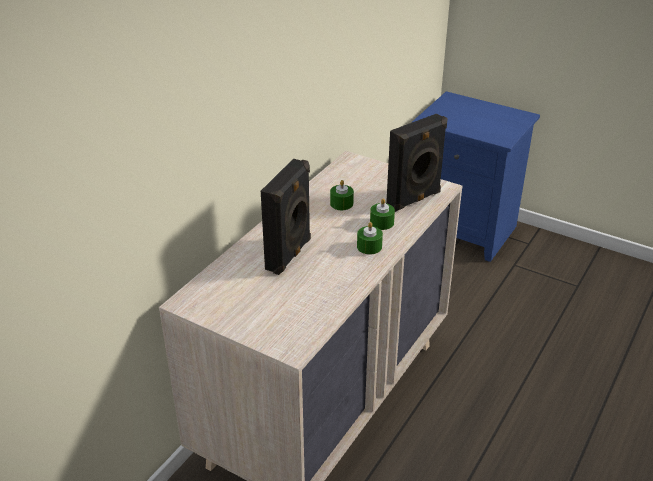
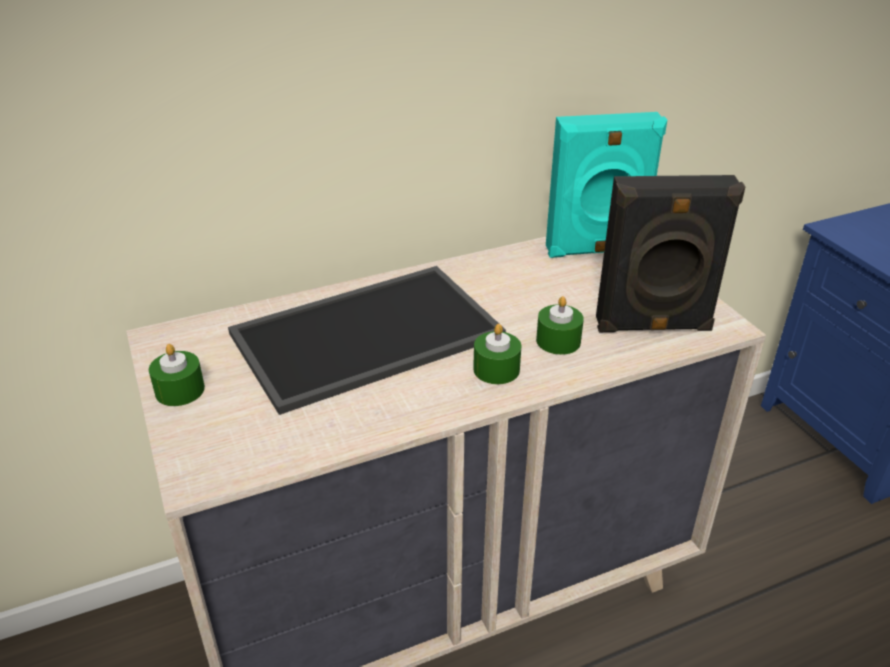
camera: 35 degrees right, 0 degrees up
black speaker [261,159,311,275] -> tray [228,266,506,415]
green candle [330,180,354,210] -> green candle moved to [149,344,205,406]
none -> turquoise speaker [546,112,667,258]

